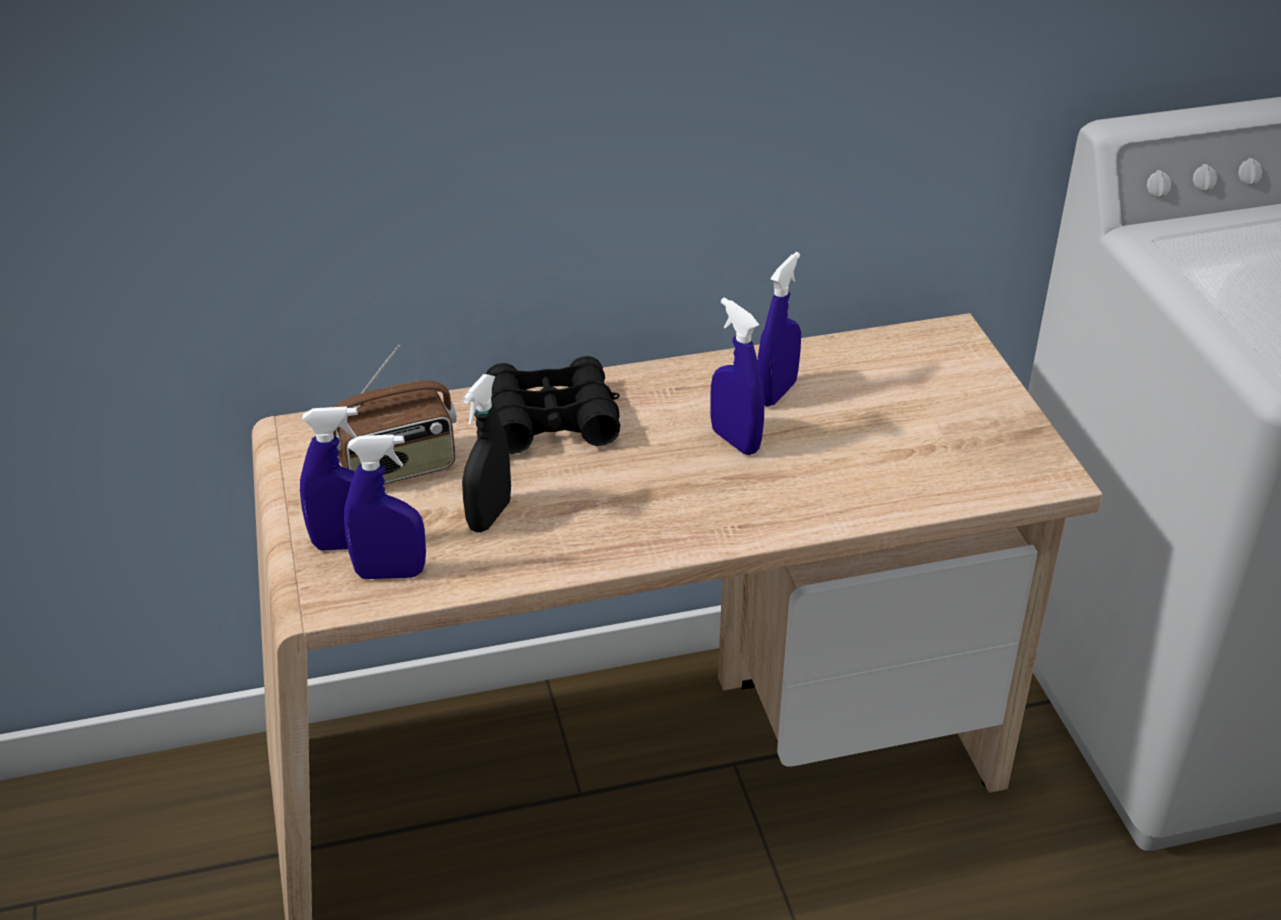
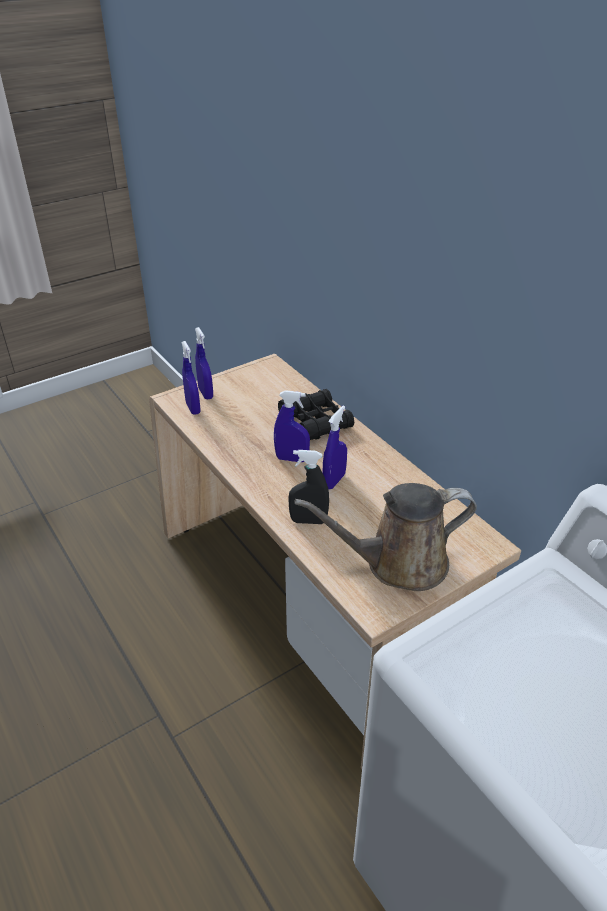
camera: 70 degrees right, 0 degrees up
radio [333,345,457,485] -> none
black spray bottle [462,374,511,532] -> black spray bottle moved to [288,450,329,524]
blue spray bottle [758,252,801,407] -> blue spray bottle moved to [274,390,310,462]
none -> brown watering can [294,483,477,591]

